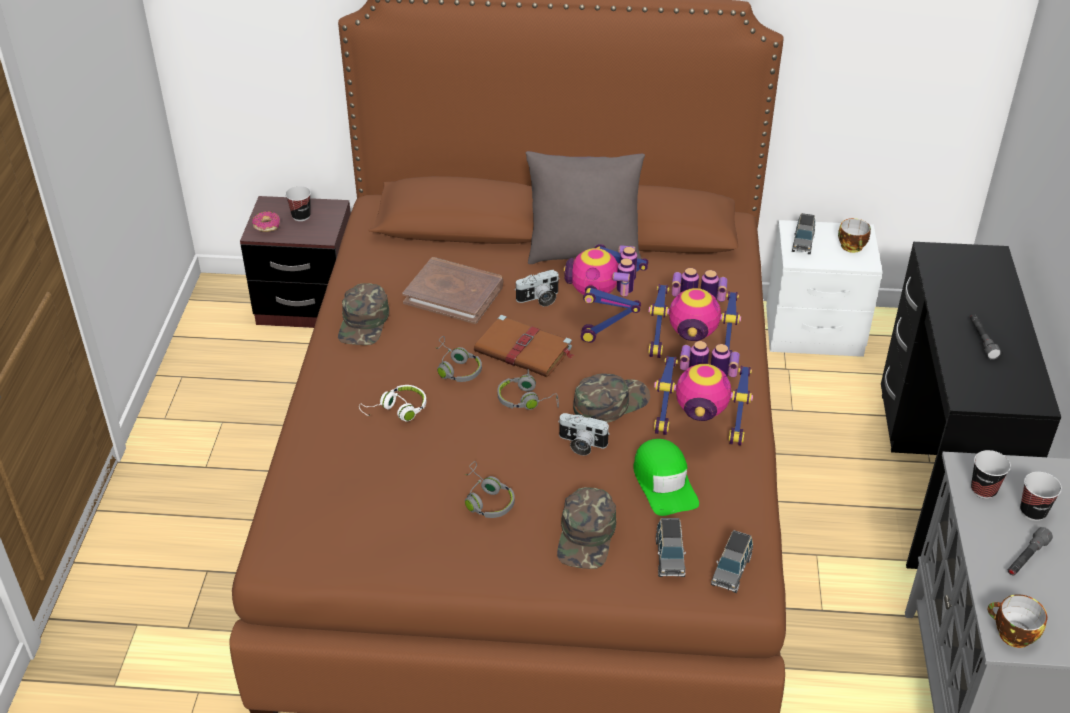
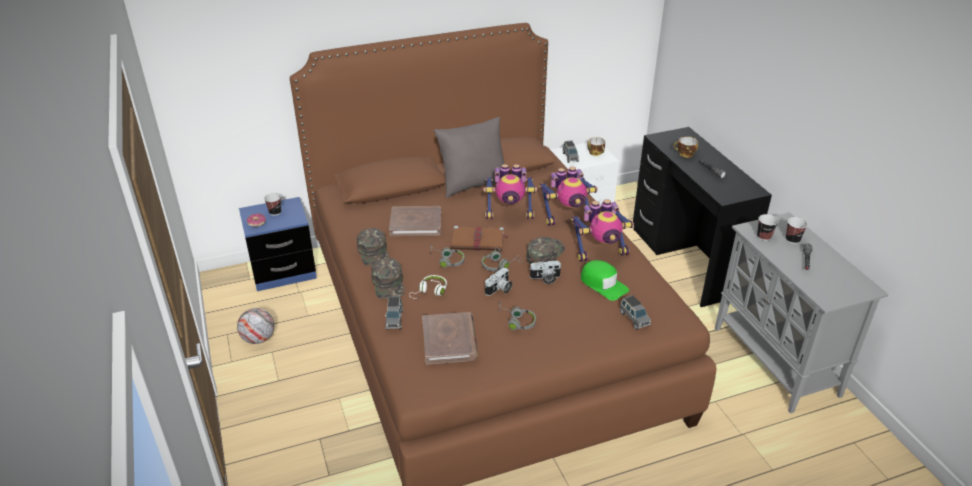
camera: 25 degrees left, 5 degrees down
brown nightstand [240,196,351,328] -> blue nightstand [239,197,317,291]
camera [516,270,558,306] -> camera moved to [485,267,512,296]
green cap [557,487,616,569] -> green cap moved to [371,258,405,299]
toy robot [563,244,648,343] -> toy robot turned 75 degrees counterclockwise [484,164,537,219]
grey toy car [711,530,753,593] -> grey toy car moved to [385,296,403,330]
cup [988,594,1047,648] -> cup moved to [673,136,698,158]
none -> football [237,308,274,344]
none -> brown book [422,312,478,364]

